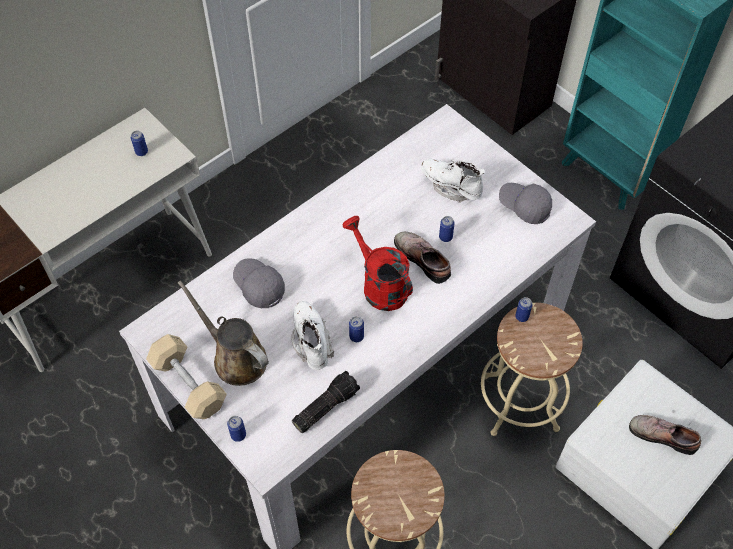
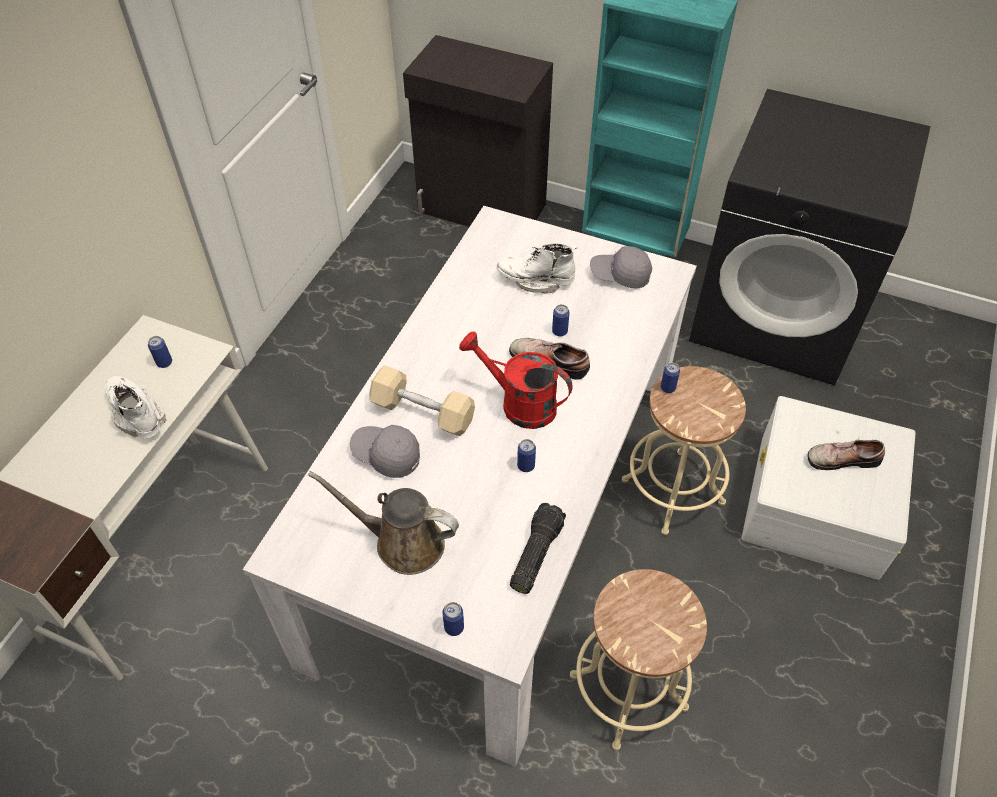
camera: 25 degrees left, 5 degrees down
beige dumbbell [146,334,227,419] -> beige dumbbell moved to [369,365,475,437]
white boot [291,301,334,370] -> white boot moved to [105,376,167,439]

